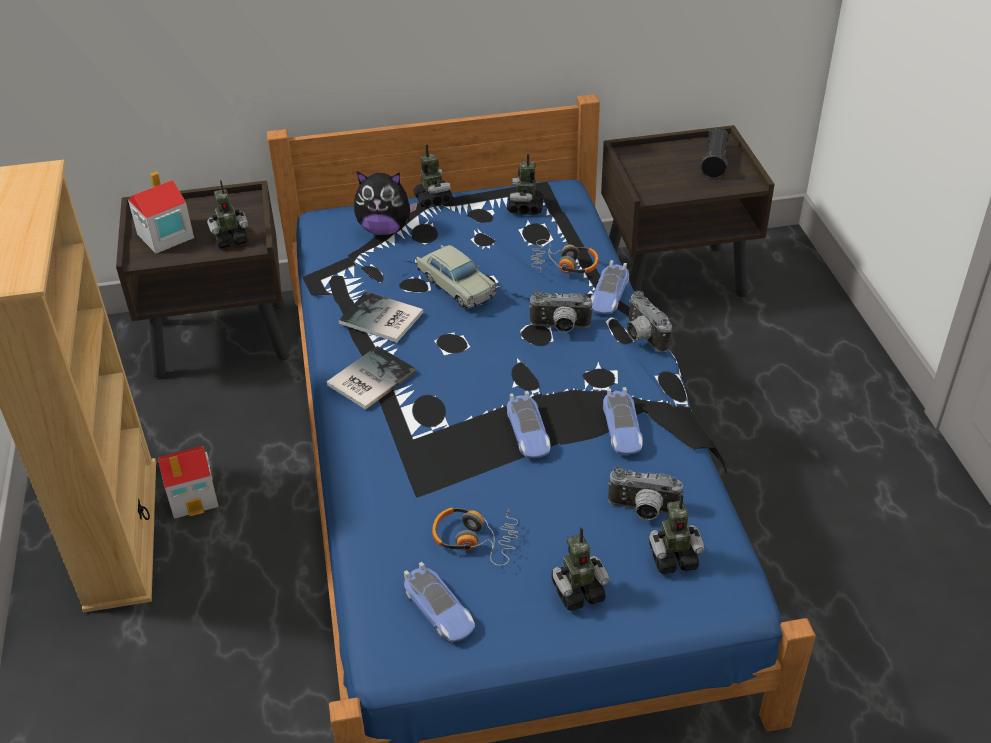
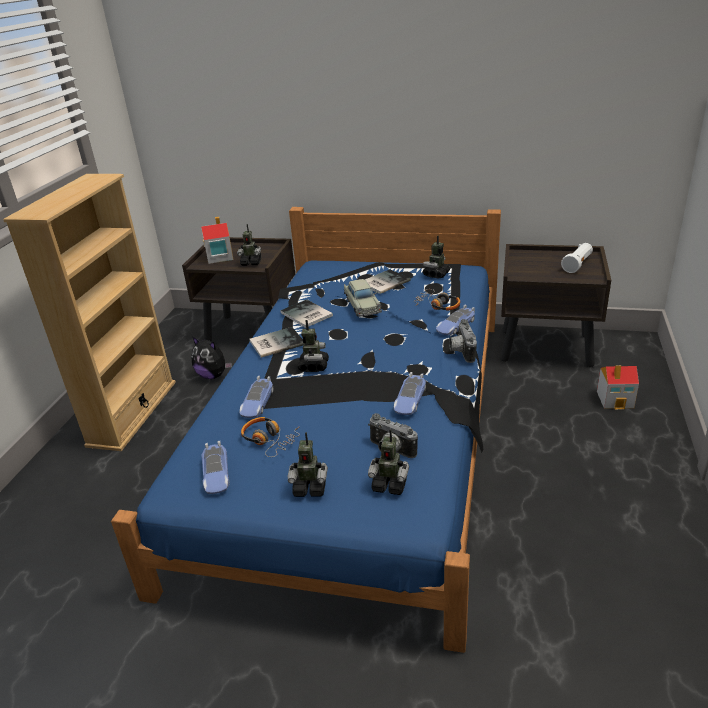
camera: 25 degrees right, 10 degrees down
toy house [158,446,219,519] -> toy house moved to [597,365,639,409]
plush toy [354,171,417,235] -> plush toy moved to [192,337,232,379]
toy robot [413,144,453,208] -> toy robot moved to [297,320,329,372]
toy car [507,391,551,458] -> toy car moved to [240,376,274,418]
camera [529,291,593,333] -> none
black flashlight [700,128,729,178] -> white flashlight [561,243,593,273]
none -> book [365,269,411,294]

